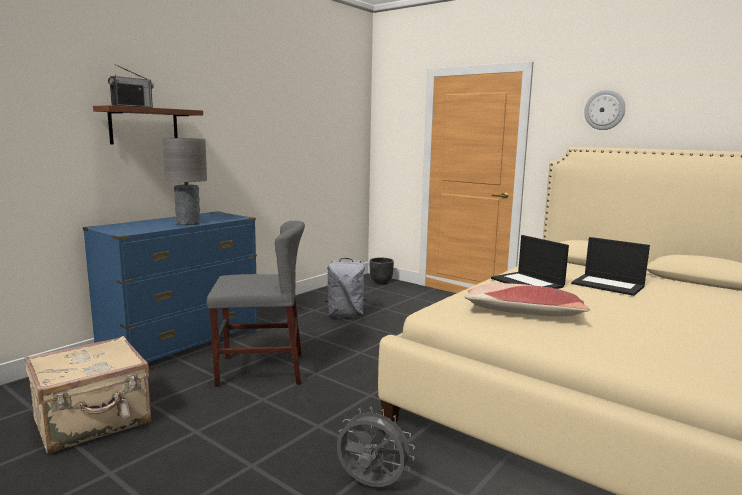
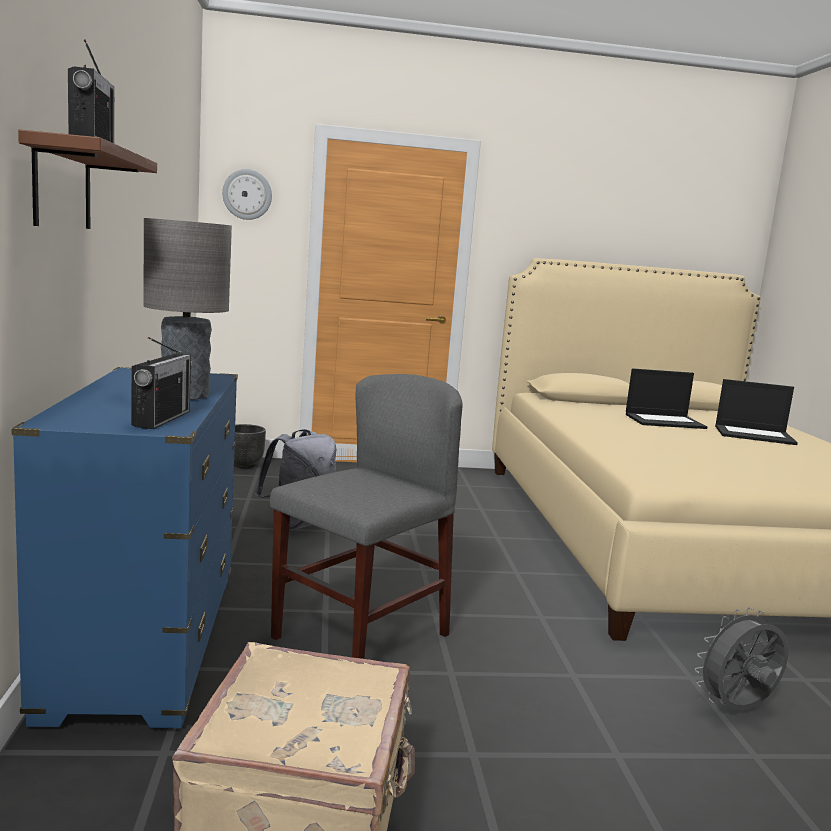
camera: 45 degrees left, 0 degrees up
pillow [465,283,590,317] -> none
laptop [491,235,569,289] -> laptop moved to [715,379,798,445]
wall clock [584,90,625,130] -> wall clock moved to [222,169,272,220]
none -> radio [131,337,192,429]

